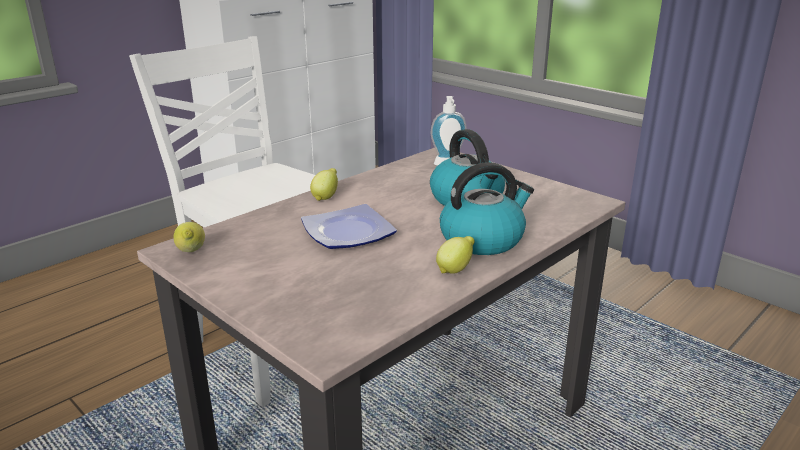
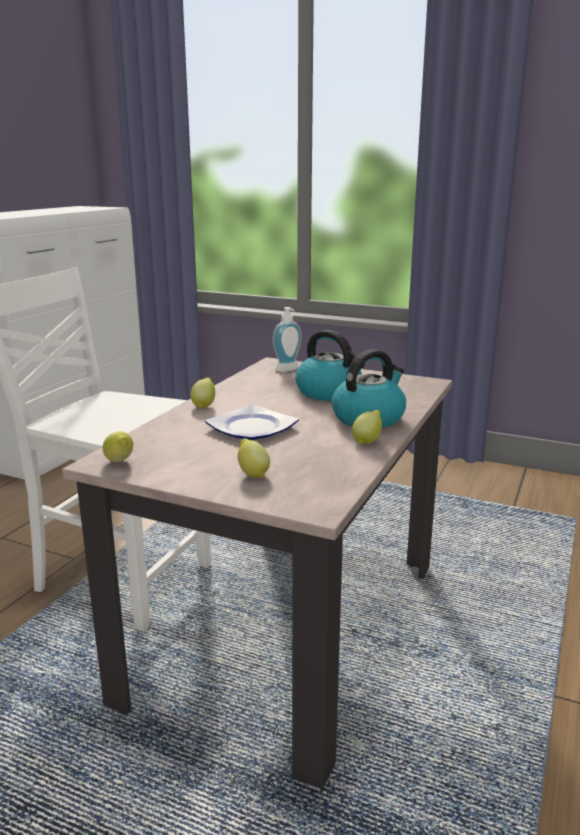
camera: 20 degrees left, 5 degrees down
none -> lemon [238,438,270,478]

